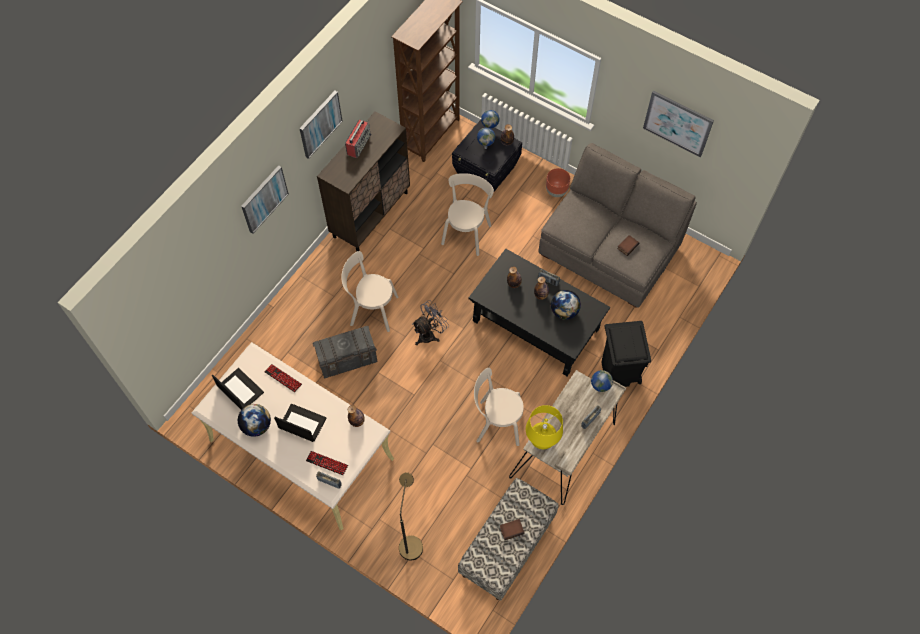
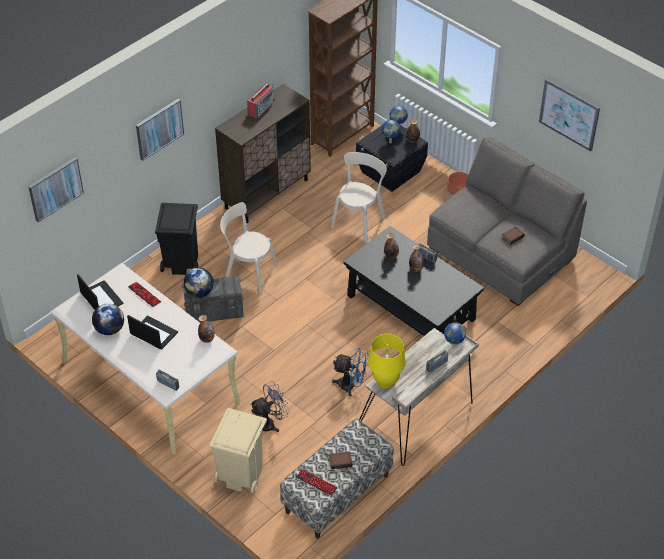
camera: 10 degrees right, 15 degrees down
picture [299,91,343,159] -> picture moved to [28,157,84,222]
keyboard [306,451,348,475] -> keyboard moved to [296,469,338,496]
brown floor lamp [399,472,423,561] -> beige trash can [210,408,267,494]
grey fan [412,300,449,345] -> grey fan moved to [250,381,290,432]
beige chair [474,368,524,446] -> blue fan [332,348,369,396]
globe [551,290,581,320] -> globe moved to [184,268,214,298]
black trash can [602,321,651,387] -> black trash can moved to [155,203,198,275]

